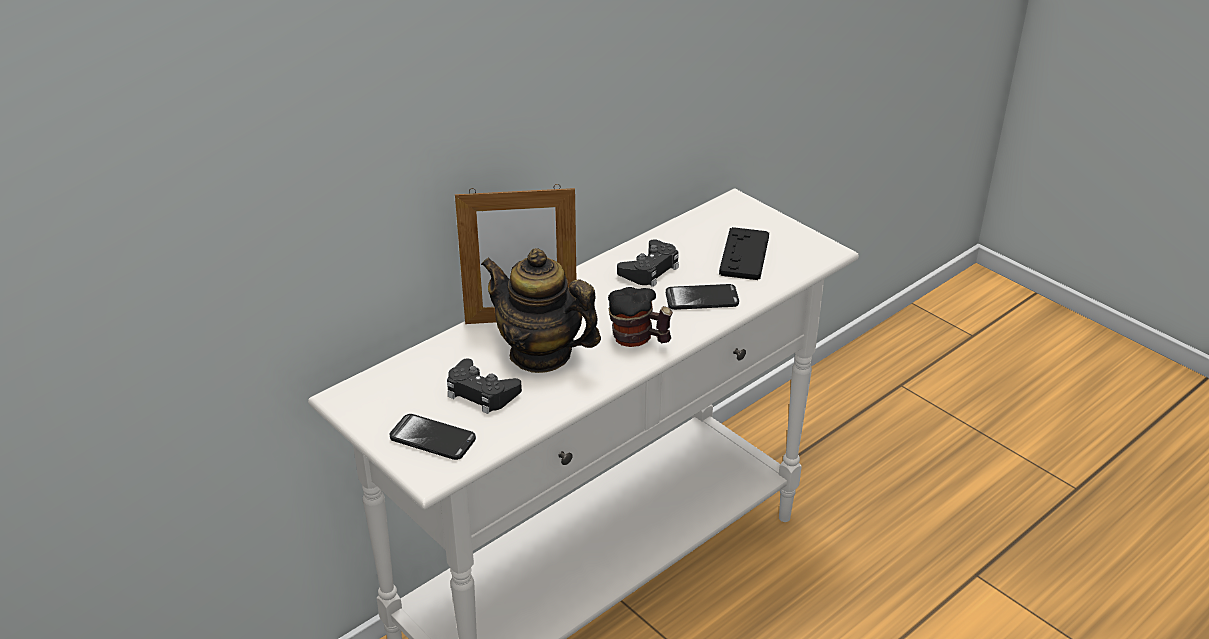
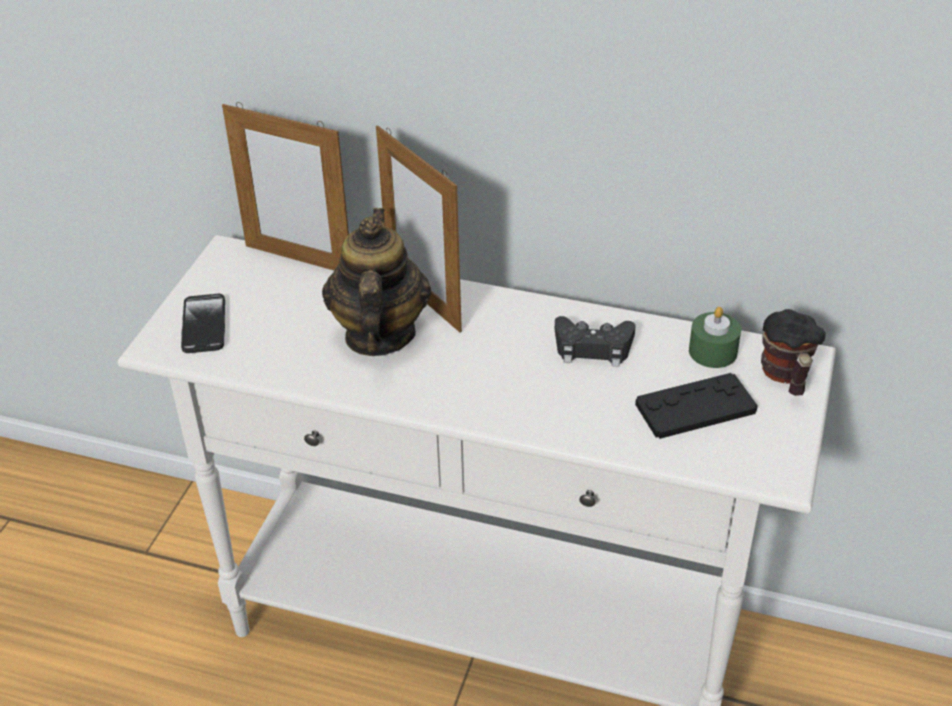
camera: 60 degrees right, 5 degrees up
black game controller [447,358,522,414] -> none
mug [608,287,673,347] -> mug moved to [761,309,826,396]
phone [666,284,739,310] -> none
none -> picture frame [222,102,349,270]
none -> green candle [689,307,741,368]

